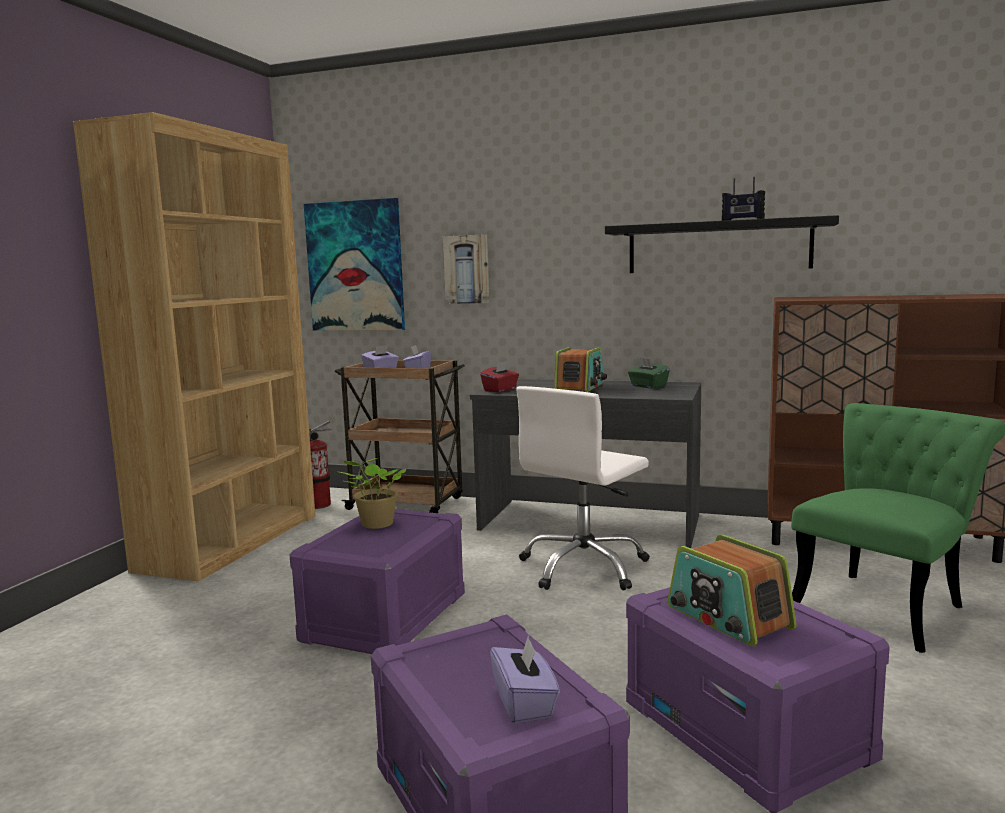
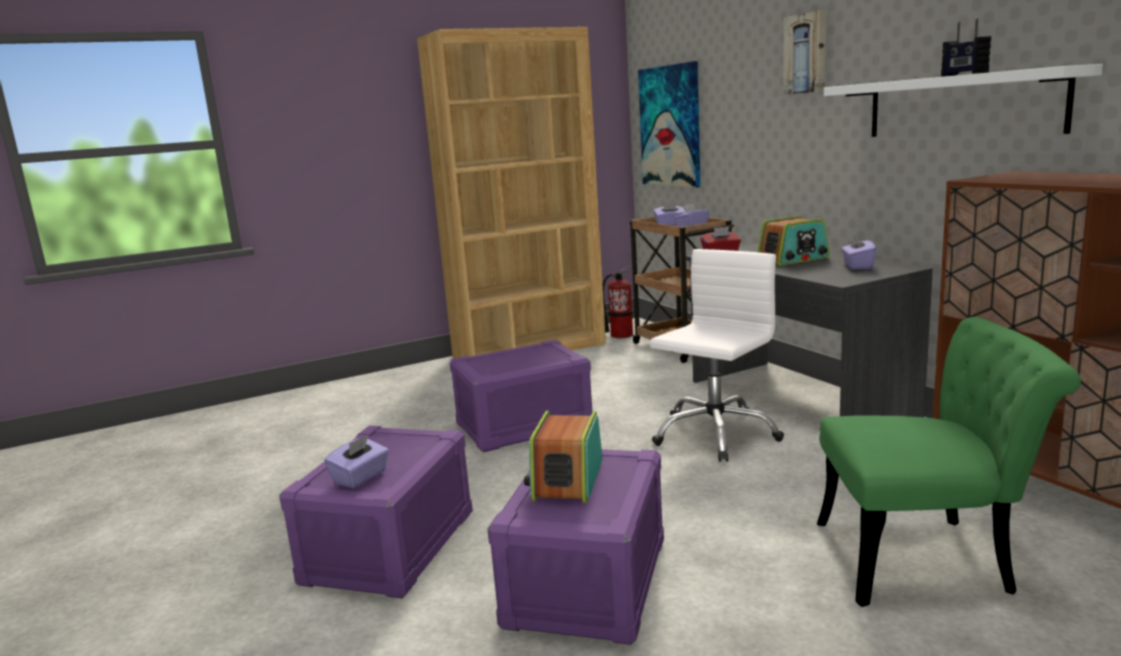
camera: 45 degrees right, 5 degrees up
potted plant [340,458,406,529] -> none
picture [443,234,489,304] -> picture moved to [783,10,827,95]
white office chair [516,386,650,590] -> white office chair turned 135 degrees clockwise [650,249,784,462]
black shelf [605,215,839,273] -> white shelf [824,64,1103,137]
green tissue box [628,358,670,389] -> purple tissue box [841,236,876,269]

